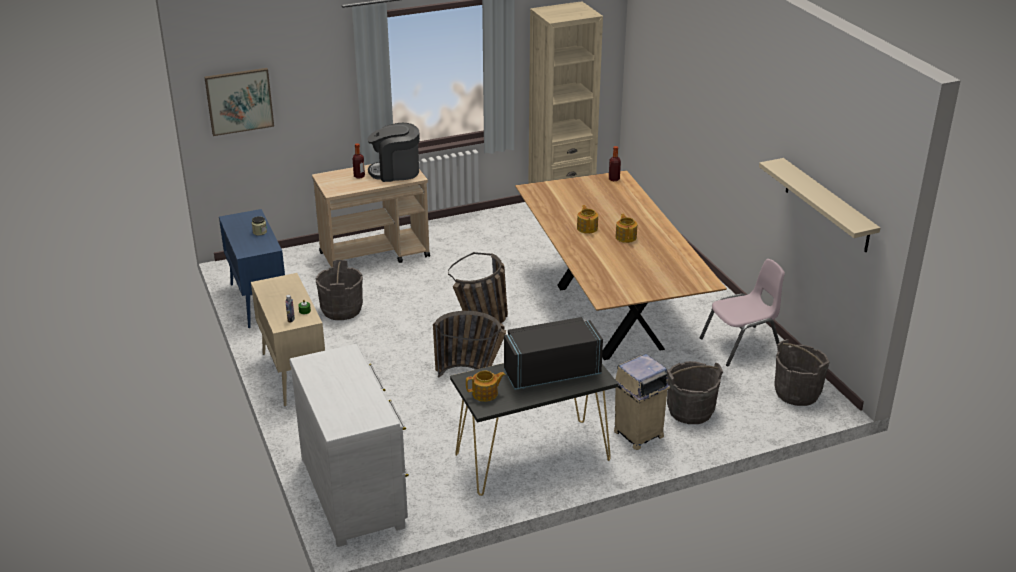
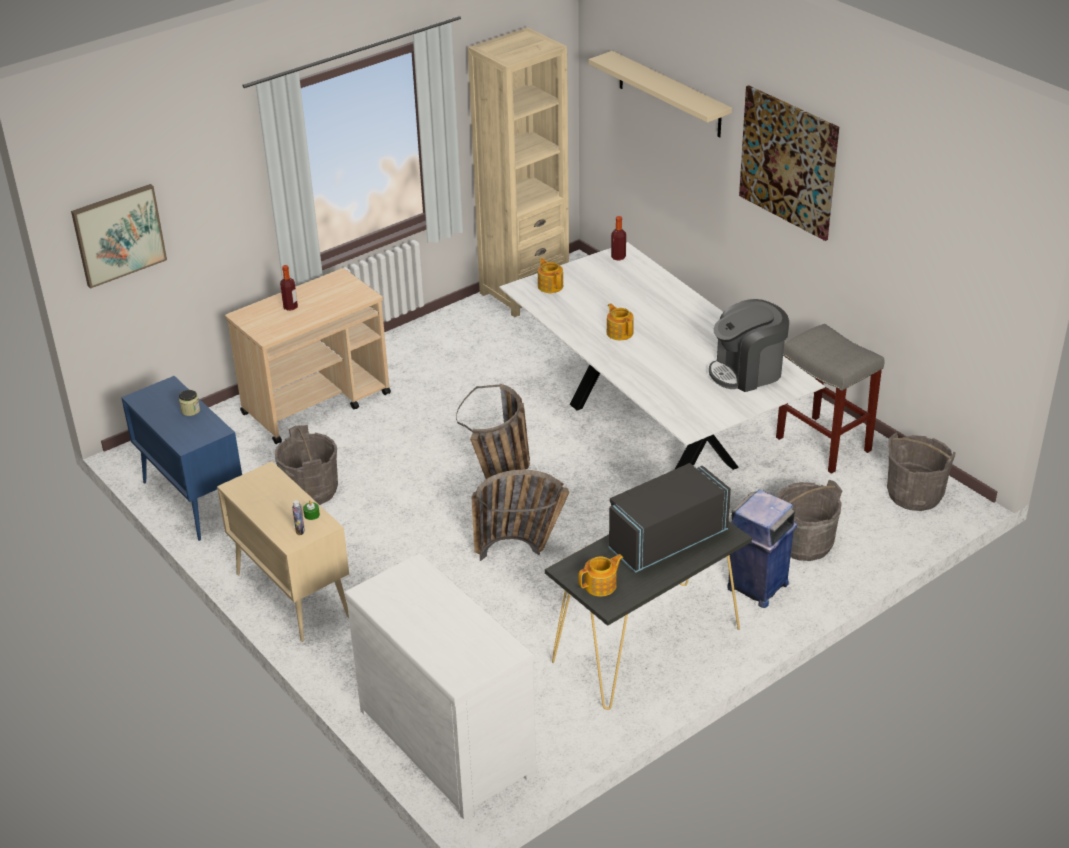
camera: 15 degrees left, 5 degrees up
coffee machine [367,123,420,182] -> coffee machine moved to [709,299,789,392]
brown dining table [515,170,727,360] -> white dining table [499,242,825,470]
beige trash can [614,354,670,450] -> blue trash can [727,489,797,608]
teapot [615,214,637,243] -> teapot moved to [538,258,563,293]
pink chair [700,259,785,367] -> grey stool [776,324,885,474]
beige shelf [759,158,880,252] -> beige shelf moved to [589,51,732,138]
none -> picture [739,85,839,241]

